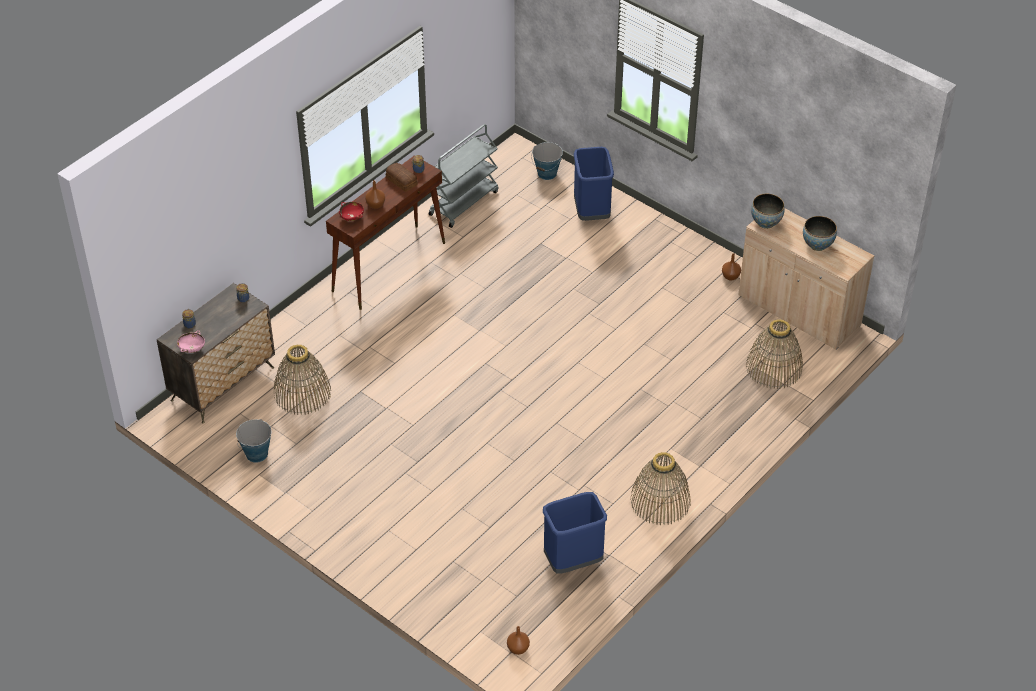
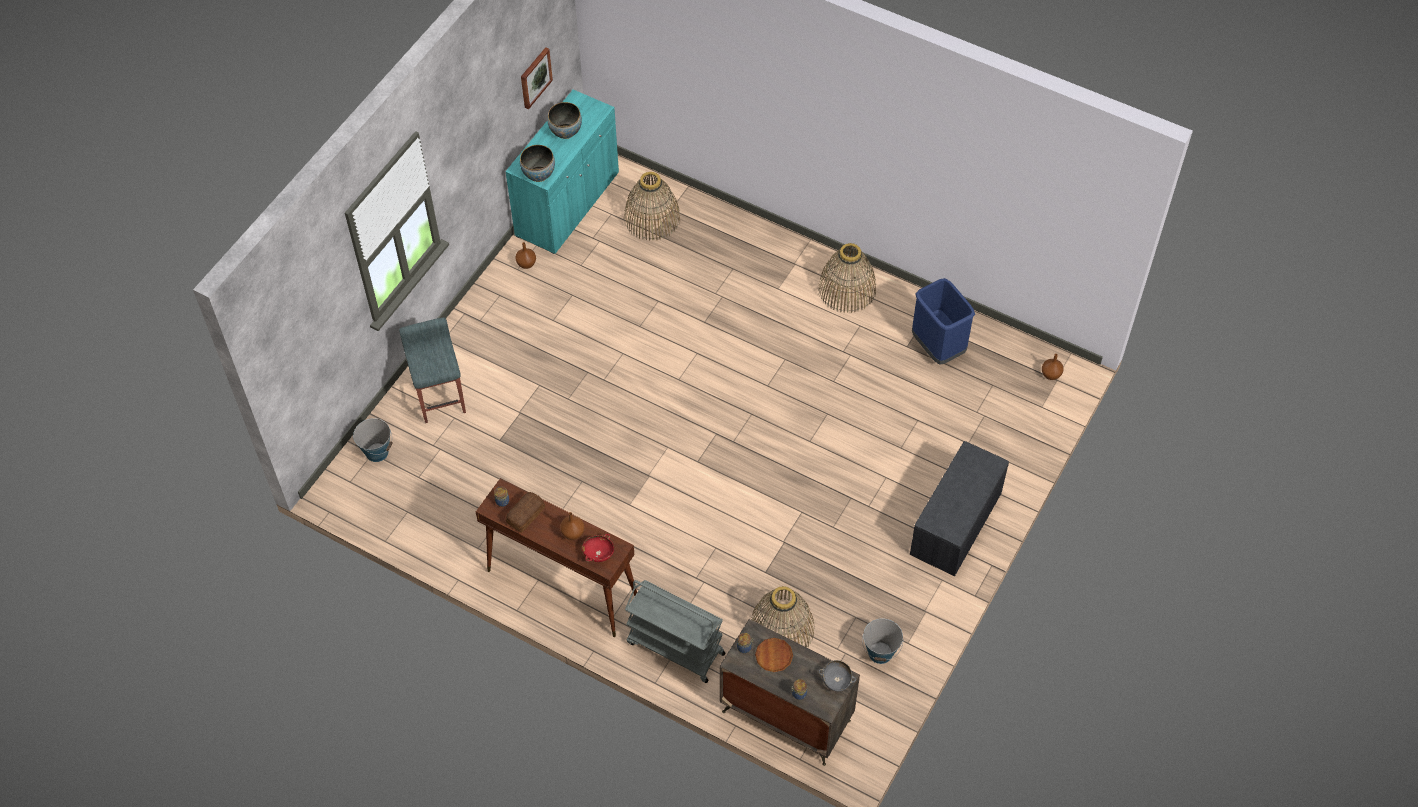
camera: 100 degrees left, 10 degrees up
pink bowl [177,330,205,353] -> grey bowl [818,660,856,691]
grey cart [429,124,499,228] -> grey cart moved to [625,580,725,683]
blue trash can [574,147,614,221] -> grey stool [399,318,466,423]
beige cabinet [738,209,874,349] -> turquoise cabinet [505,89,619,254]
none -> picture [521,47,553,109]
none -> brown plate [755,638,793,672]
none -> grey bench [910,441,1009,576]

